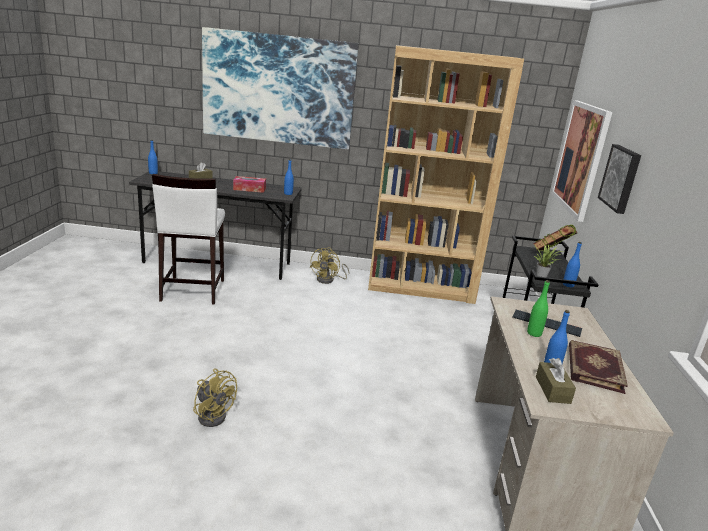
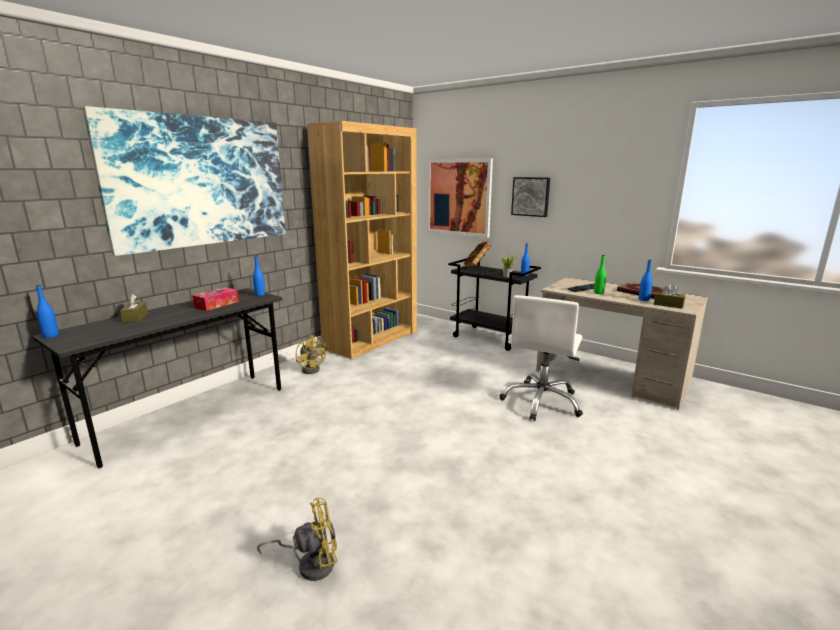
camera: 55 degrees left, 5 degrees down
white stool [152,174,225,305] -> none
yellow fan [193,369,237,427] -> yellow fan moved to [257,498,338,581]
none -> white office chair [500,295,583,421]

